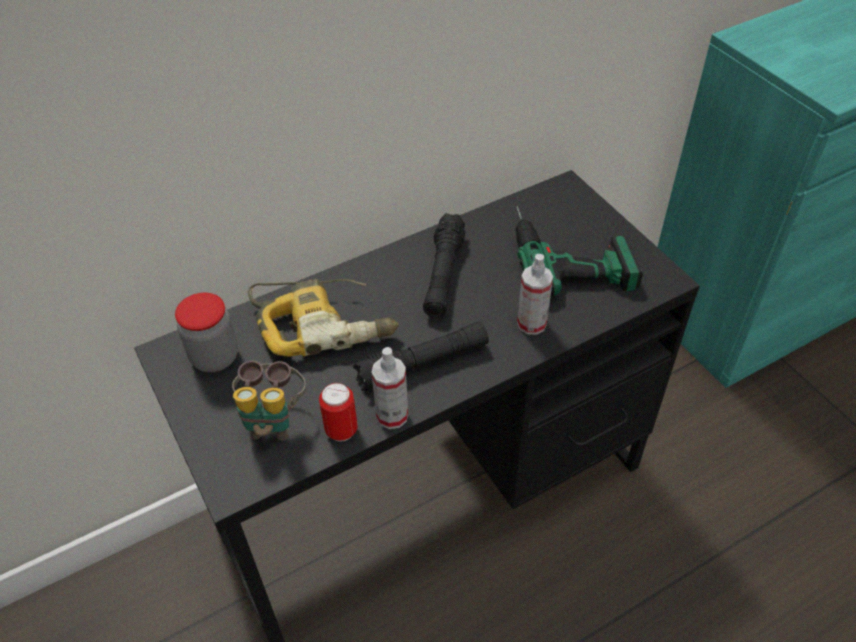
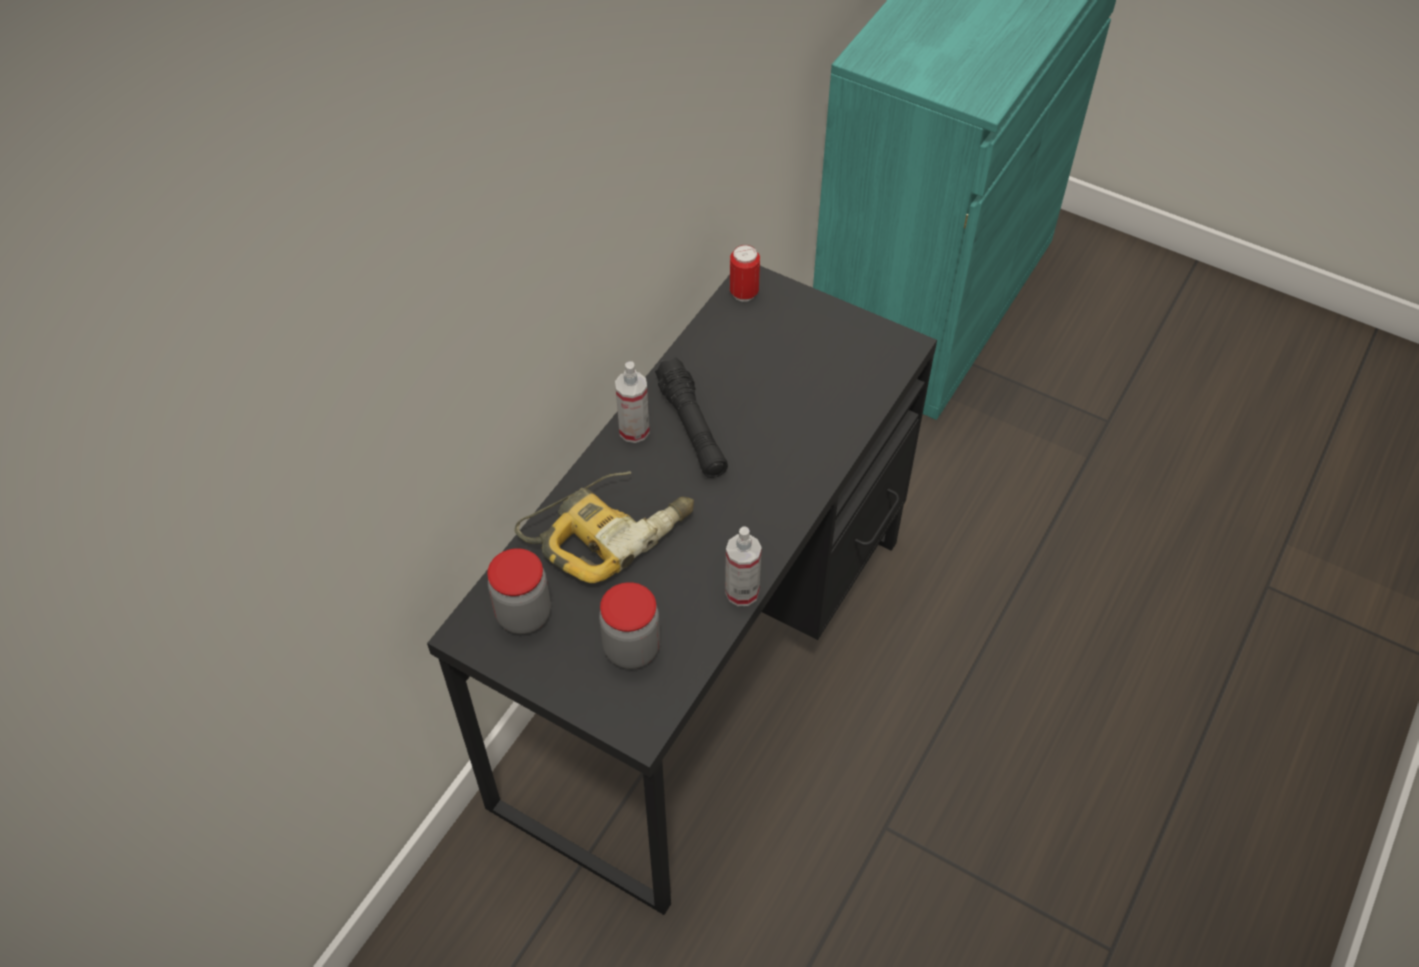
camera: 30 degrees left, 5 degrees up
binoculars [232,360,306,441] -> jar [599,582,660,669]
can [319,383,358,441] -> can moved to [730,245,760,302]
black flashlight [353,321,489,391] -> none
power drill [515,206,643,298] -> none
spray bottle [517,254,553,335] -> spray bottle moved to [615,361,650,443]

